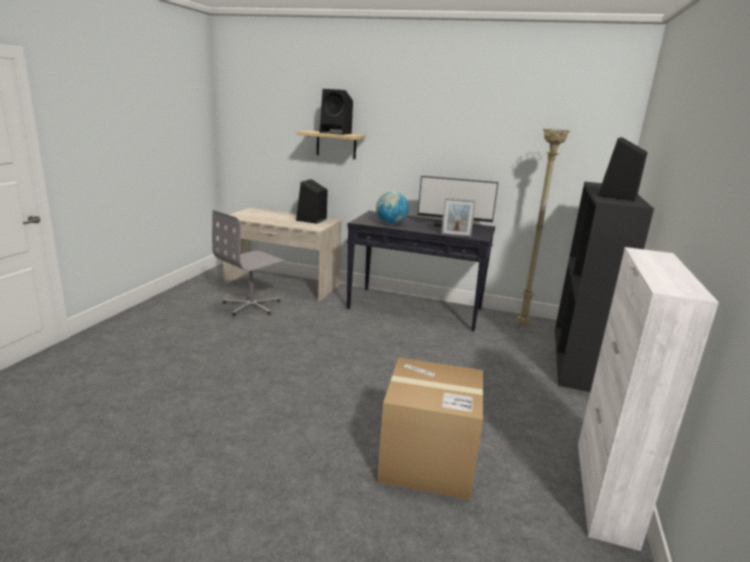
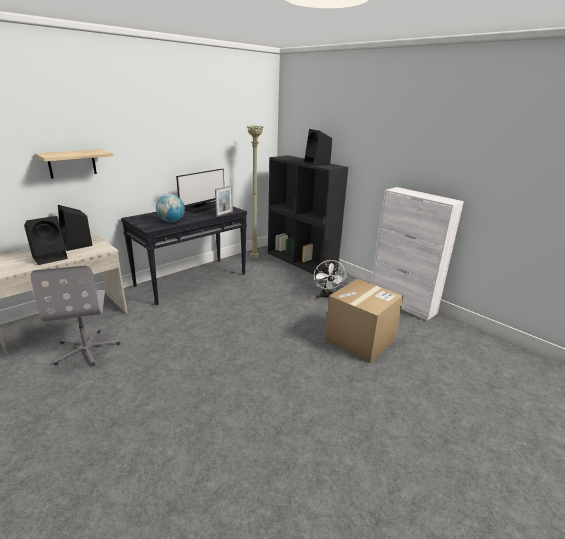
camera: 60 degrees left, 5 degrees up
black speaker [319,89,353,135] -> black speaker moved to [24,216,68,265]
none -> white fan [314,260,347,299]

